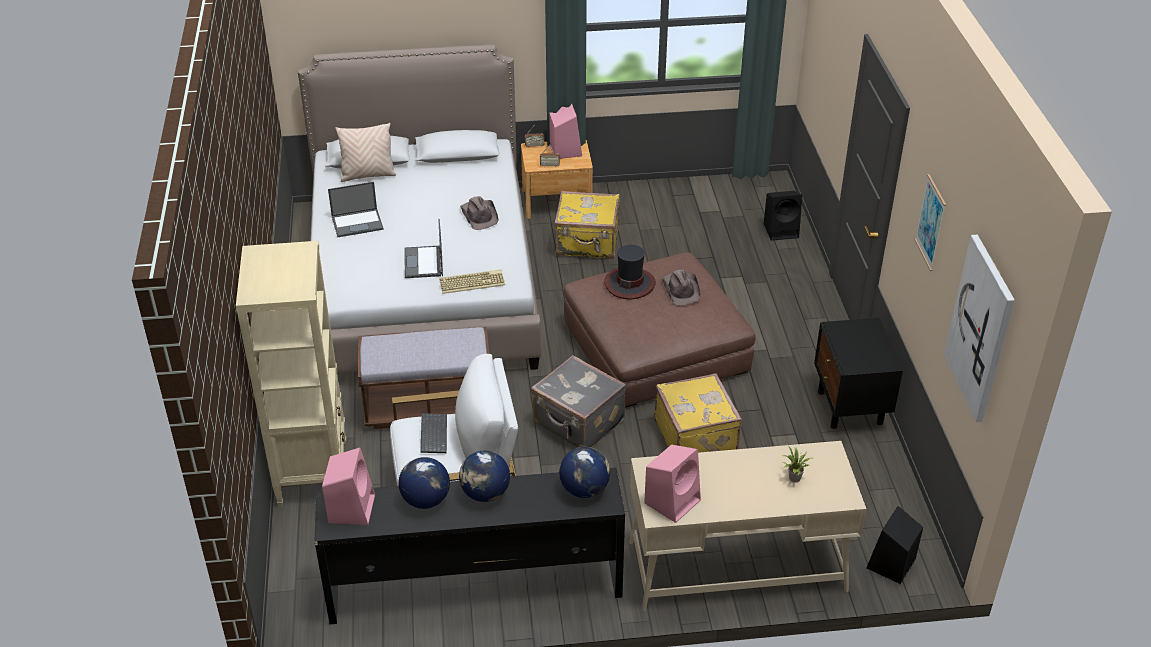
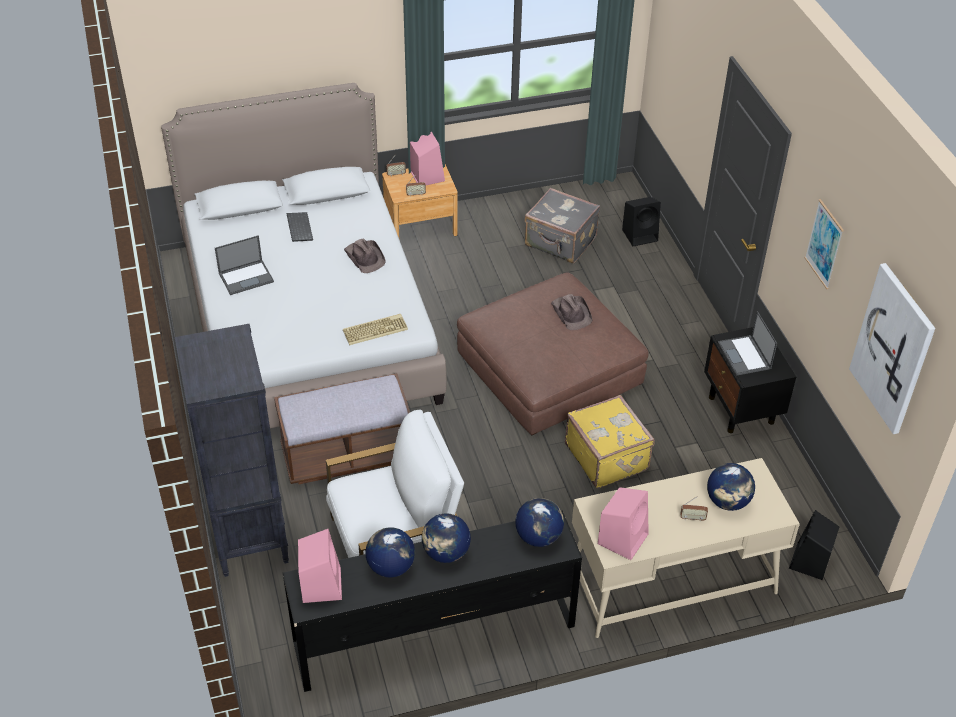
camera: 10 degrees left, 5 degrees up
beige bookcase [236,241,346,506] -> black bookcase [174,324,289,577]
beige pillow [335,123,396,182] -> none
laptop [405,219,443,278] -> laptop moved to [718,311,777,376]
keyboard [420,413,447,453] -> keyboard moved to [287,212,313,242]
grey suitcase [531,355,626,448] -> grey suitcase moved to [525,188,600,263]
yellow suitcase [554,191,620,259] -> none
hat [604,245,656,299] -> none
potted plant [781,445,813,482] -> globe [707,463,755,511]
none -> radio [680,496,708,522]

